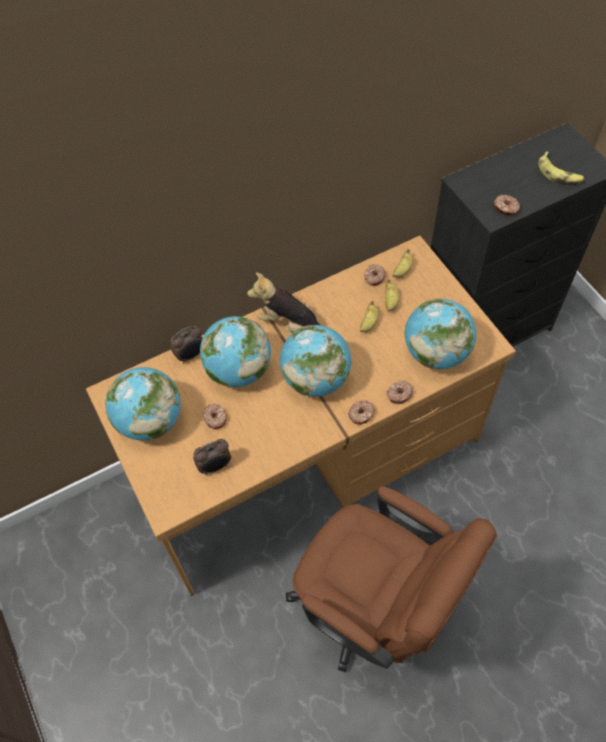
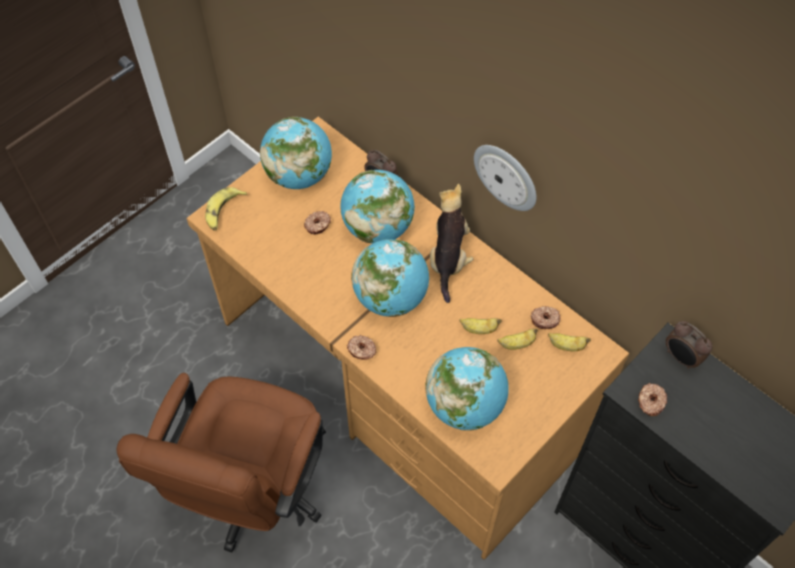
camera: 70 degrees right, 0 degrees up
alarm clock [193,439,231,475] -> alarm clock moved to [666,321,712,369]
donut [387,380,413,404] -> none
banana [538,151,584,185] -> banana moved to [205,187,247,230]
none -> wall clock [474,145,537,211]

